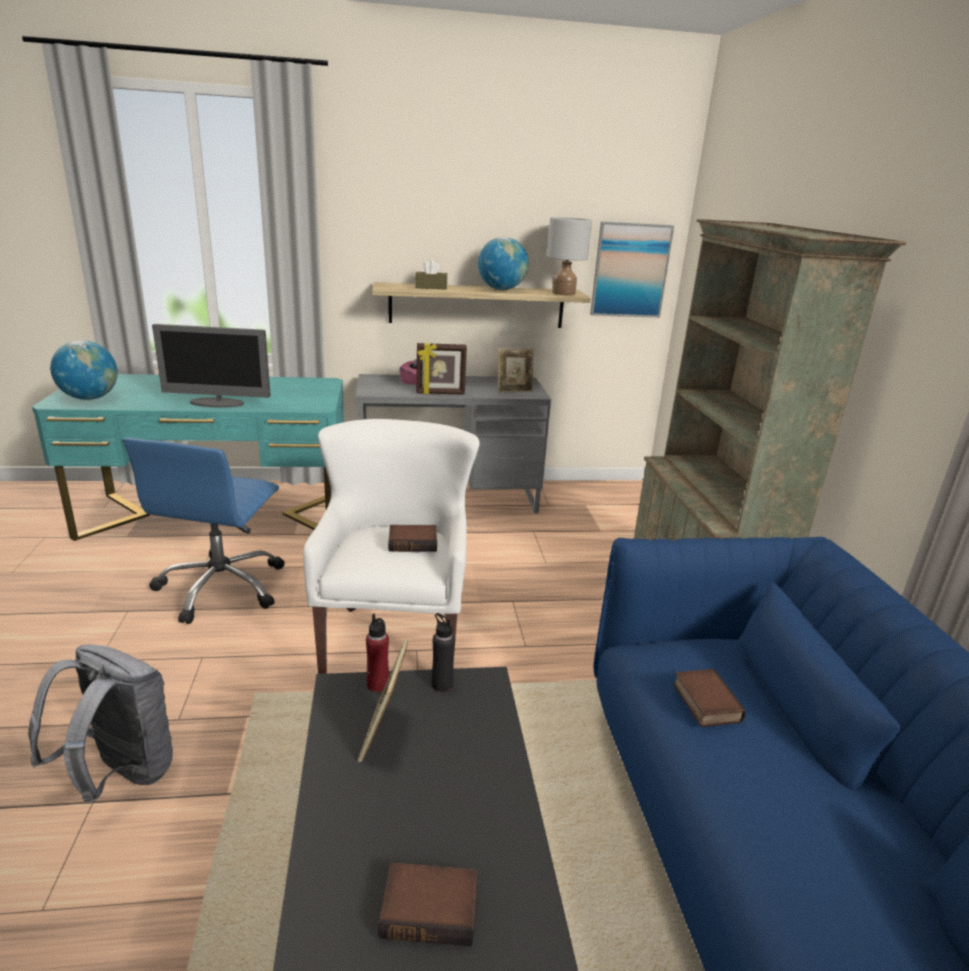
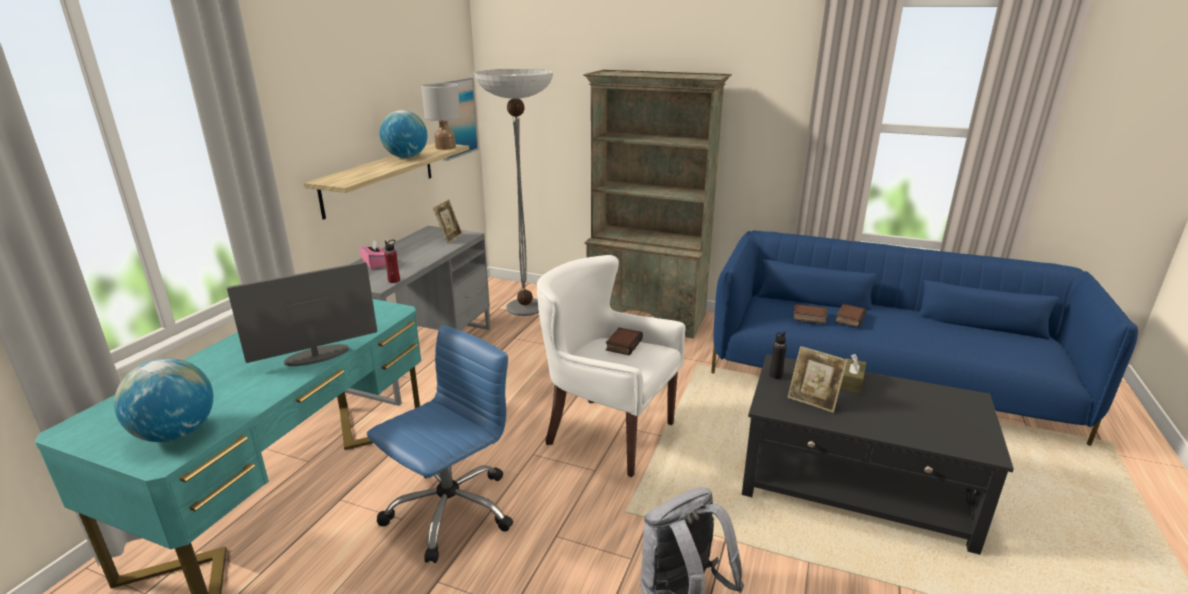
camera: 60 degrees left, 0 degrees up
blue office chair [123,438,284,624] -> blue office chair turned 90 degrees counterclockwise [367,325,513,563]
monitor [152,324,271,408] -> monitor turned 150 degrees counterclockwise [227,262,377,366]
red bottle [366,614,389,692] -> red bottle moved to [384,240,400,283]
book [378,862,477,946] -> book moved to [835,304,866,328]
brown tissue box [415,260,447,290] -> brown tissue box moved to [840,354,866,393]
picture frame [416,343,467,395] -> none
none -> floor lamp [474,69,553,316]

